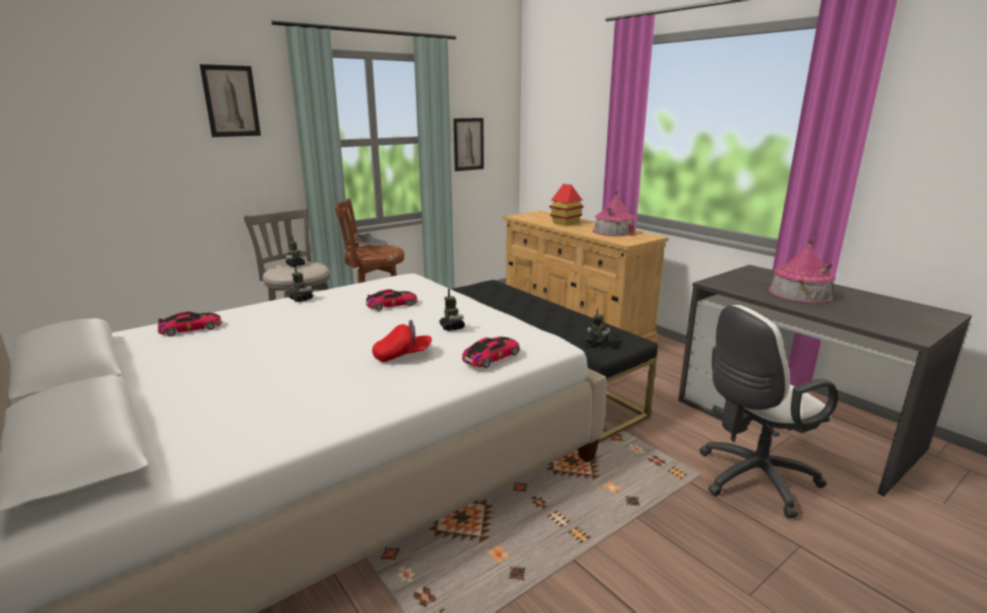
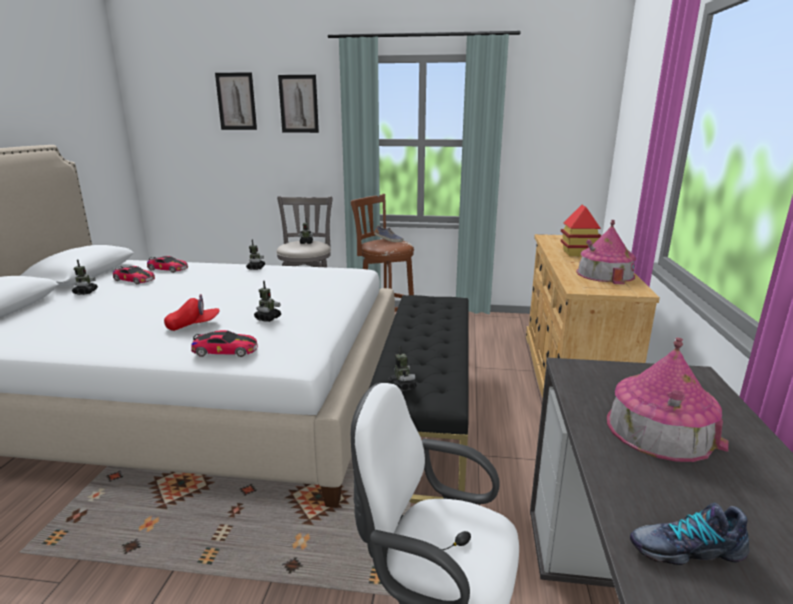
camera: 45 degrees right, 0 degrees up
toy car [366,289,417,311] -> toy car moved to [113,266,155,284]
red cap [372,320,432,362] -> red cap turned 45 degrees counterclockwise [164,294,220,331]
picture [454,118,484,171] -> picture moved to [215,72,257,130]
none -> toy robot [72,260,98,295]
none -> shoe [630,503,749,565]

